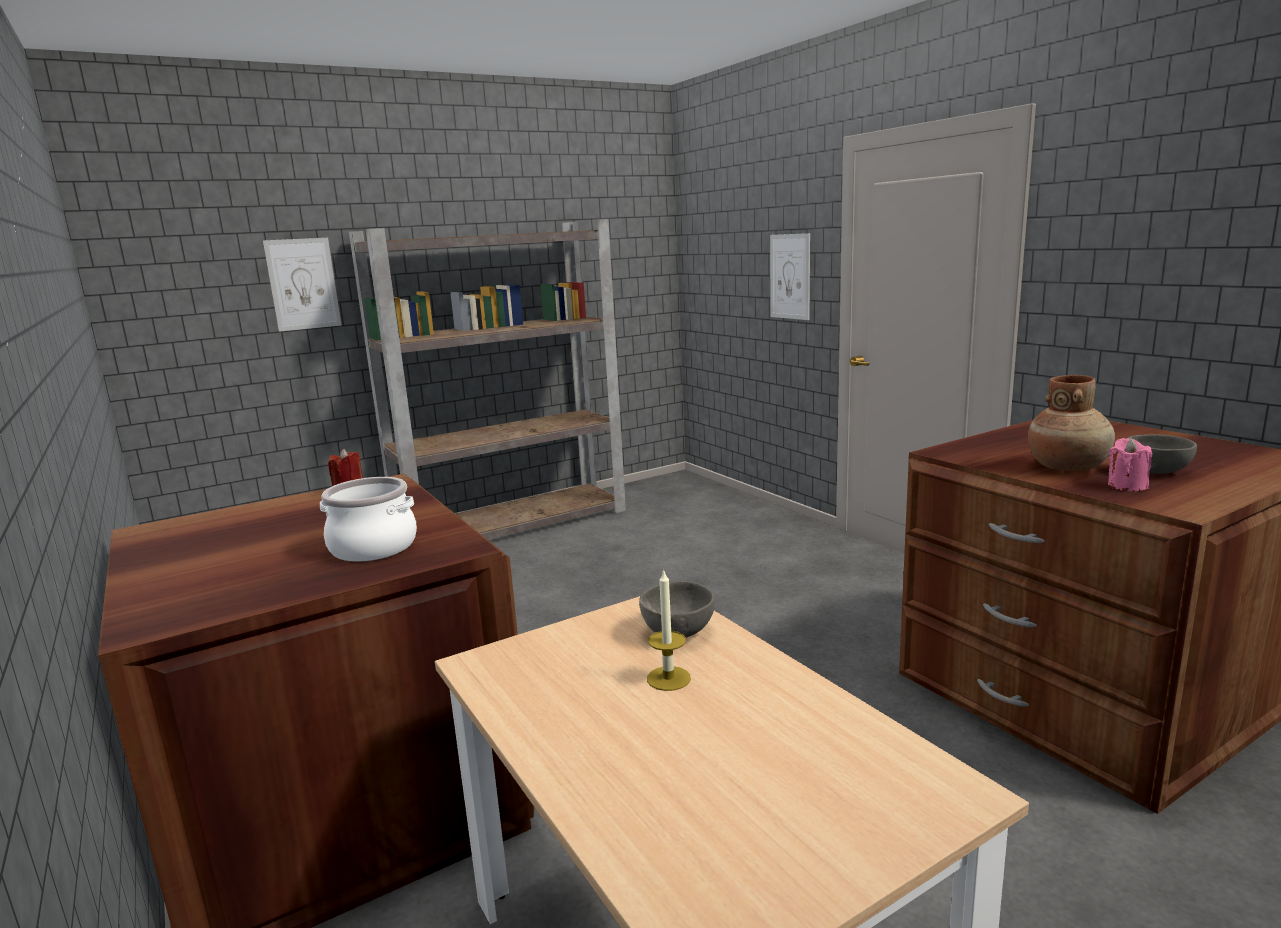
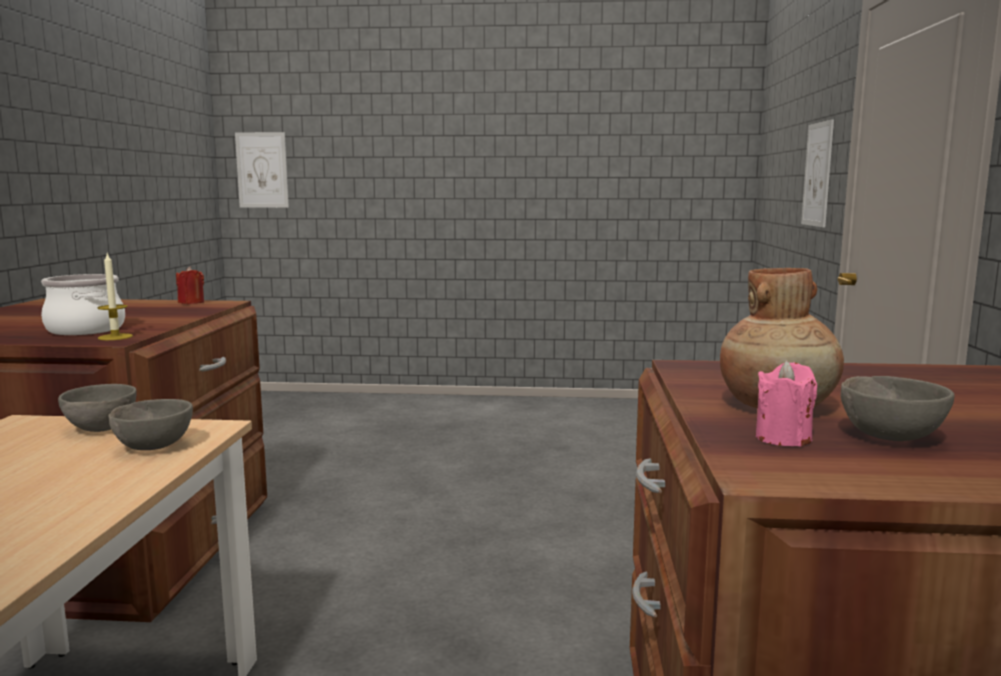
camera: 35 degrees right, 5 degrees down
picture [263,238,342,332] -> picture moved to [235,132,289,208]
brown bookcase [349,219,626,540] -> none
candle [647,570,691,691] -> candle moved to [97,254,133,340]
none -> grey bowl [58,384,137,432]

